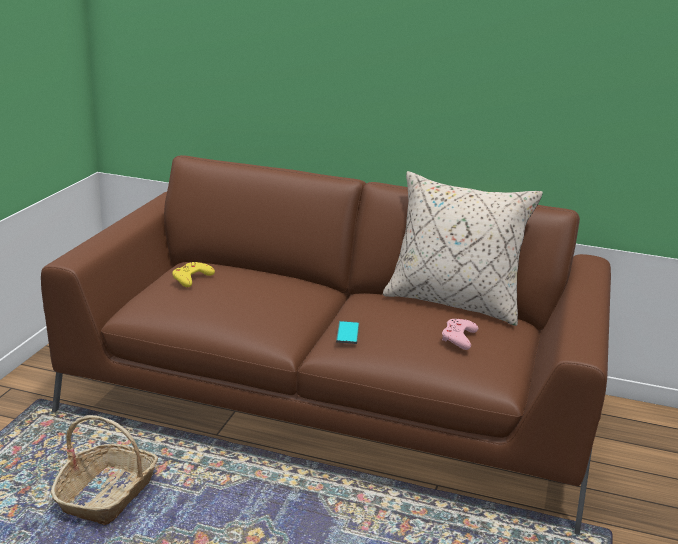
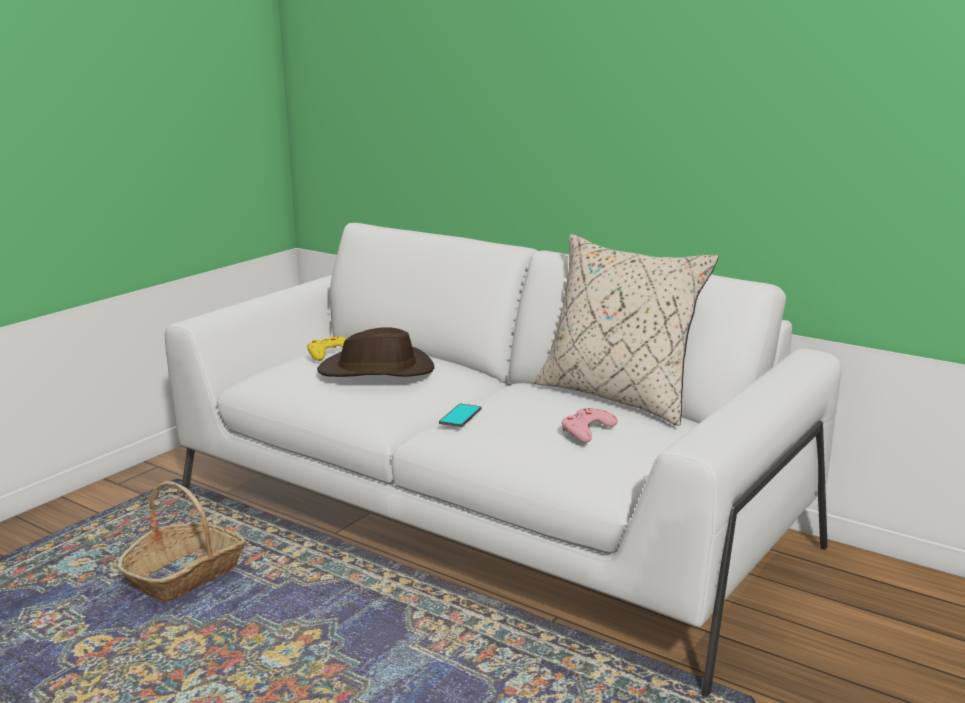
camera: 20 degrees right, 5 degrees down
brown sofa [41,155,611,535] -> white sofa [165,223,841,697]
none -> brown hat [317,327,435,377]

